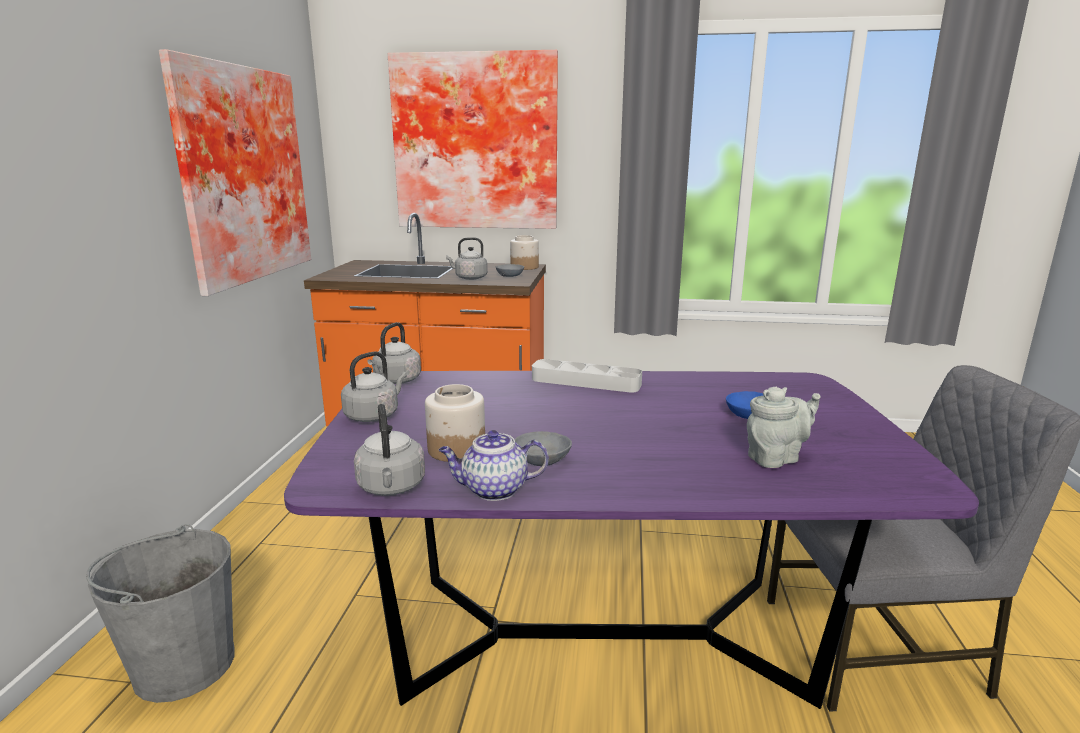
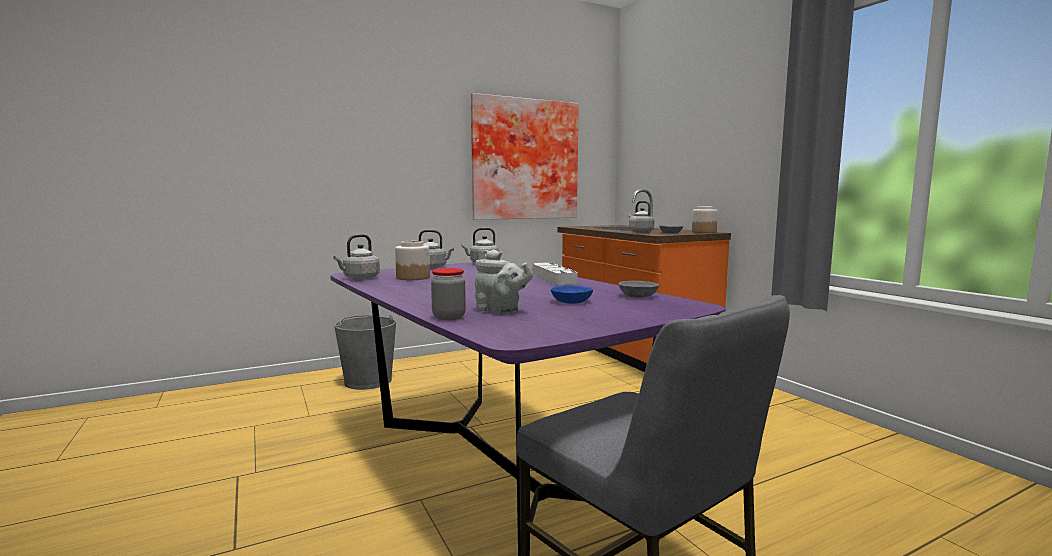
camera: 55 degrees right, 10 degrees down
picture [388,50,558,229] -> none
teapot [439,430,549,501] -> none
grey bowl [515,431,572,466] -> grey bowl moved to [619,281,659,298]
none -> jar [431,268,466,320]

